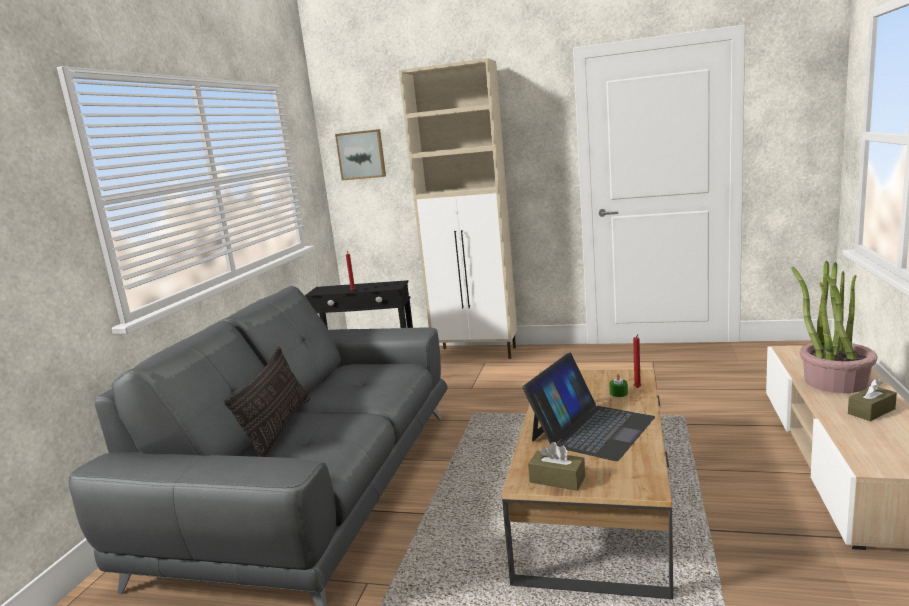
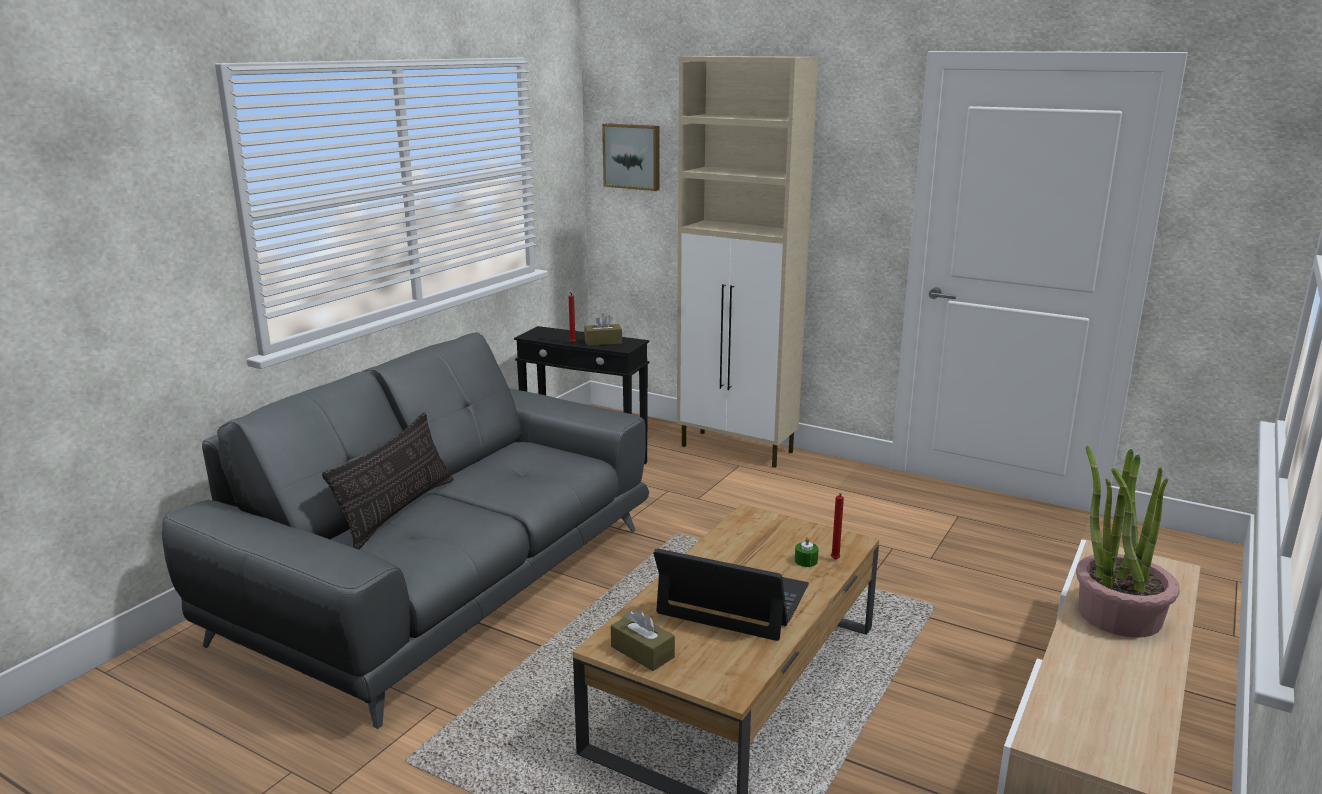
camera: 15 degrees right, 5 degrees up
laptop [522,352,655,461] -> laptop turned 120 degrees counterclockwise [653,548,809,641]
brown tissue box [848,378,897,421] -> brown tissue box moved to [584,313,622,346]

